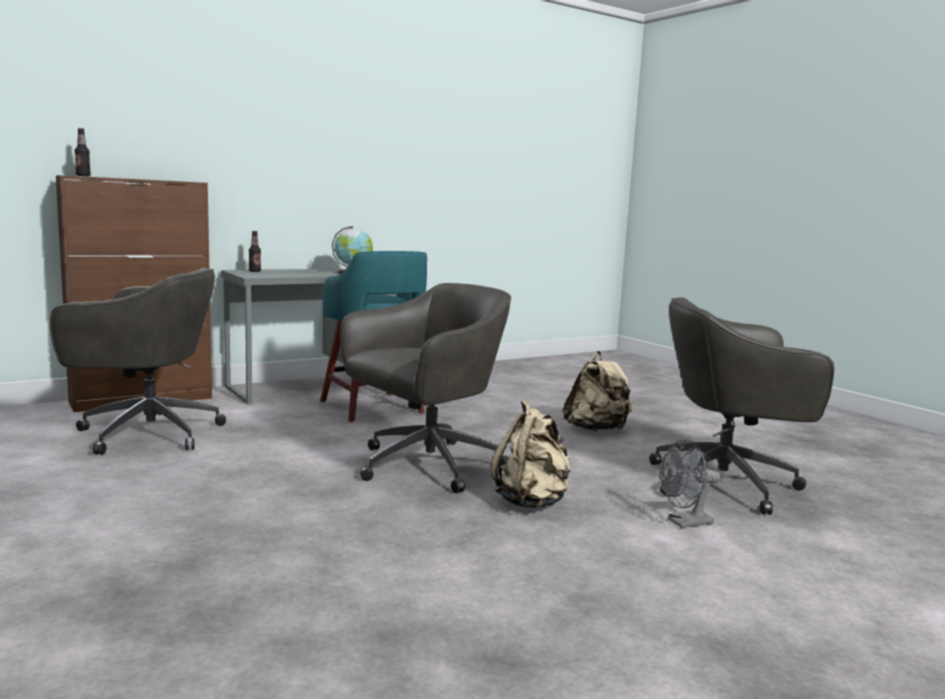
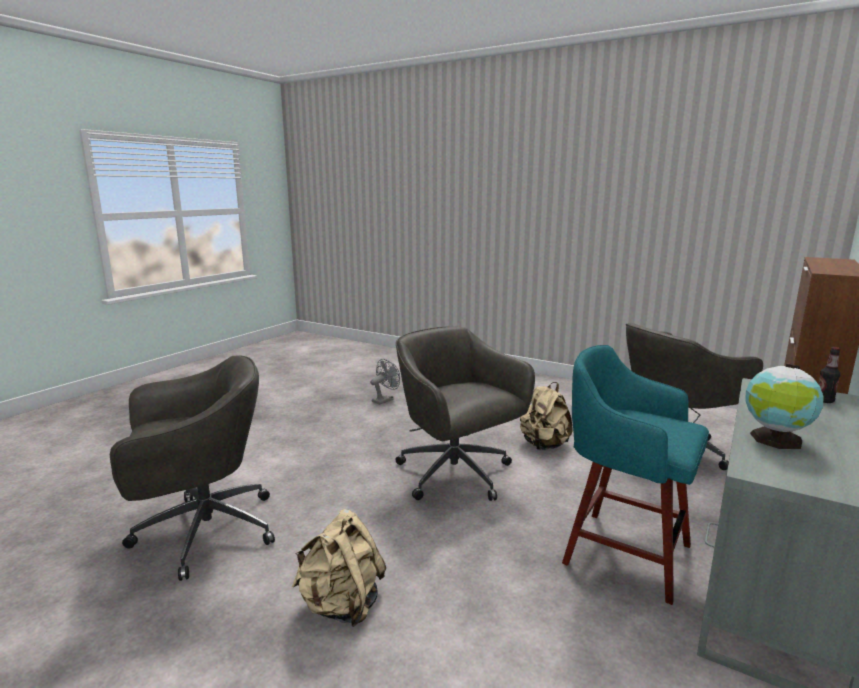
camera: 155 degrees right, 5 degrees up
bottle [75,128,91,176] -> none
grey office chair [340,283,511,493] -> grey office chair turned 120 degrees clockwise [395,326,535,501]
beige backpack [491,400,571,508] -> beige backpack moved to [520,382,572,450]
grey fan [659,440,721,528] -> grey fan moved to [370,359,400,405]

